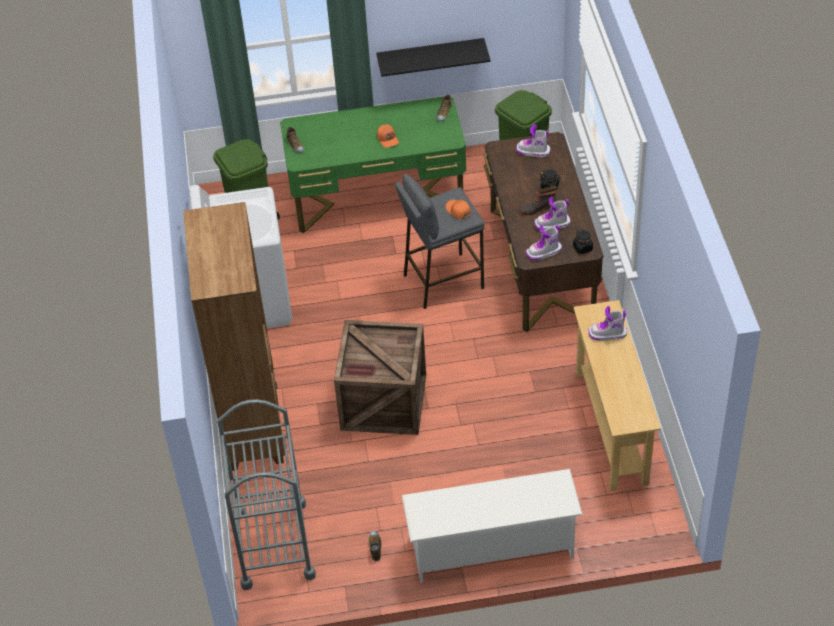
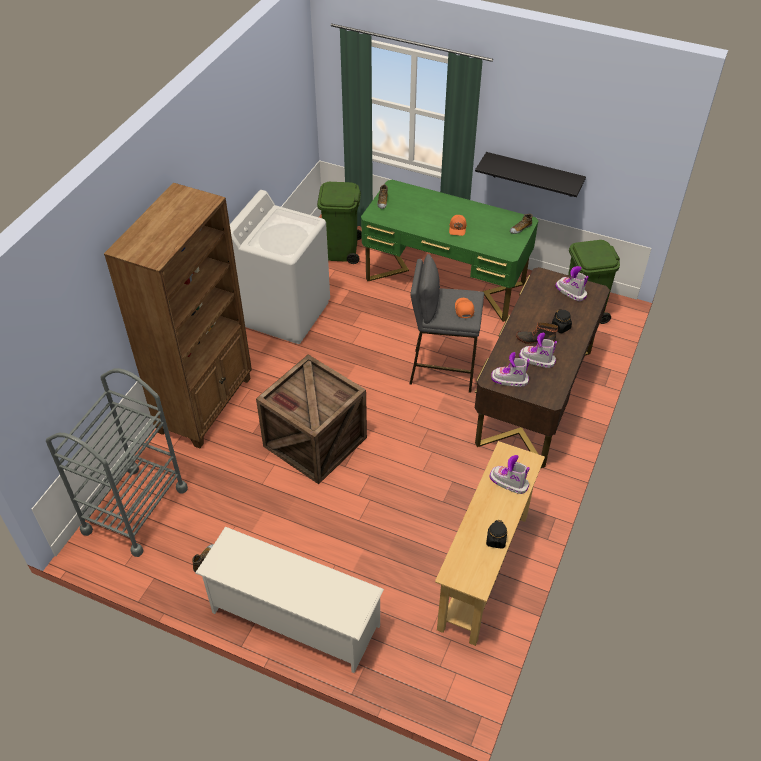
camera: 30 degrees right, 0 degrees up
black jar [573,229,593,254] -> black jar moved to [486,520,507,549]

